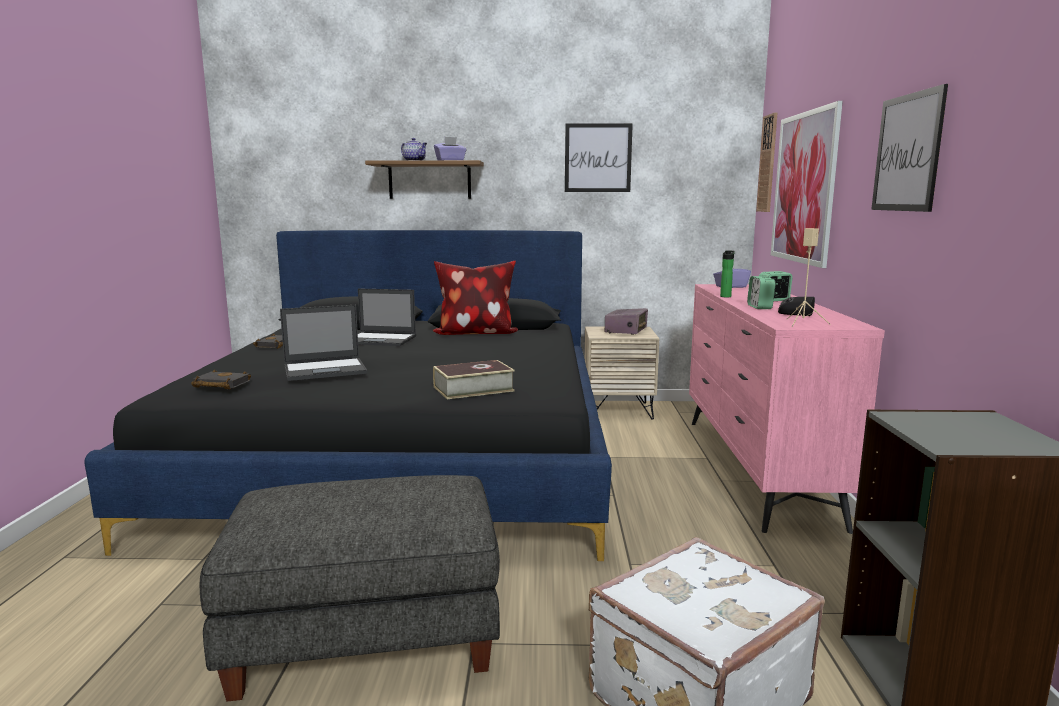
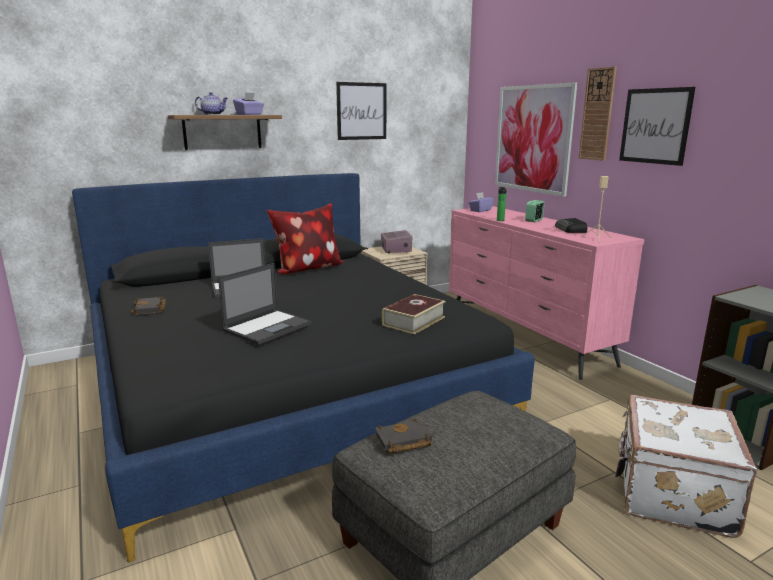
camera: 30 degrees left, 5 degrees up
black book [191,370,251,389] -> black book moved to [375,419,433,454]
alarm clock [747,276,775,309] -> none
wall clock [756,112,777,212] -> wall clock moved to [579,66,617,161]

